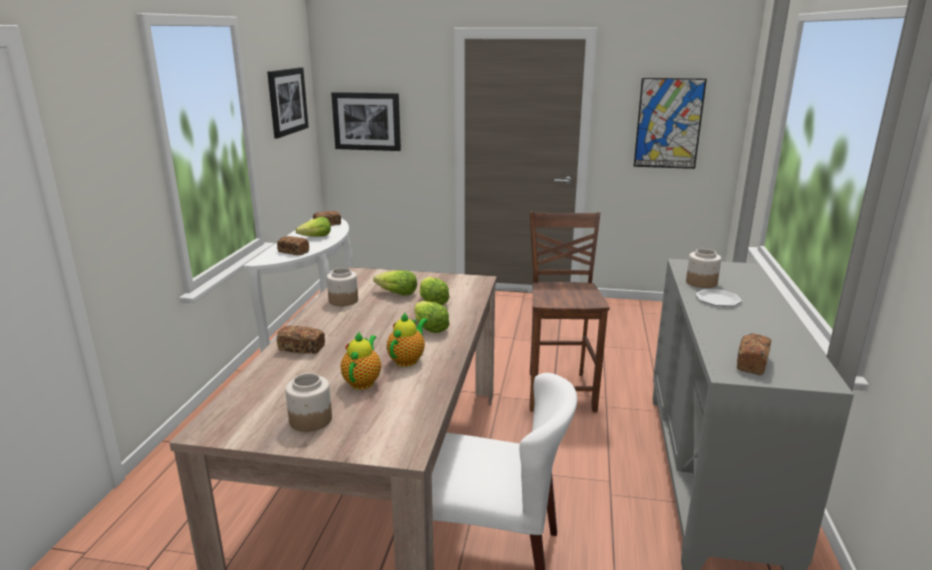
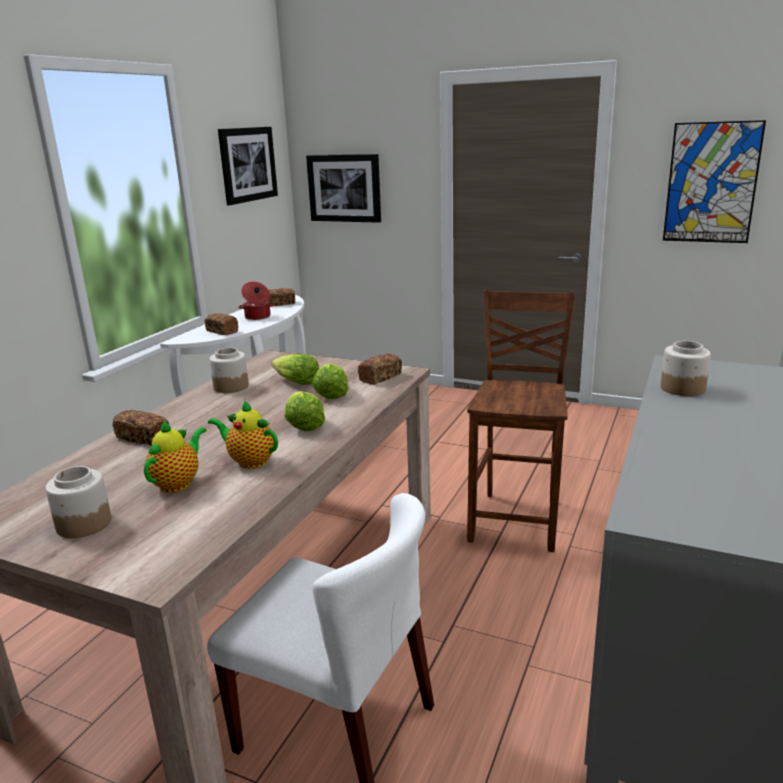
camera: 15 degrees right, 0 degrees up
lettuce [295,217,331,237] -> cooking pot [238,282,275,320]
teapot [387,312,428,367] -> teapot turned 105 degrees counterclockwise [208,400,278,469]
plate [695,289,742,306] -> none
bread [737,333,771,375] -> bread moved to [358,353,402,385]

